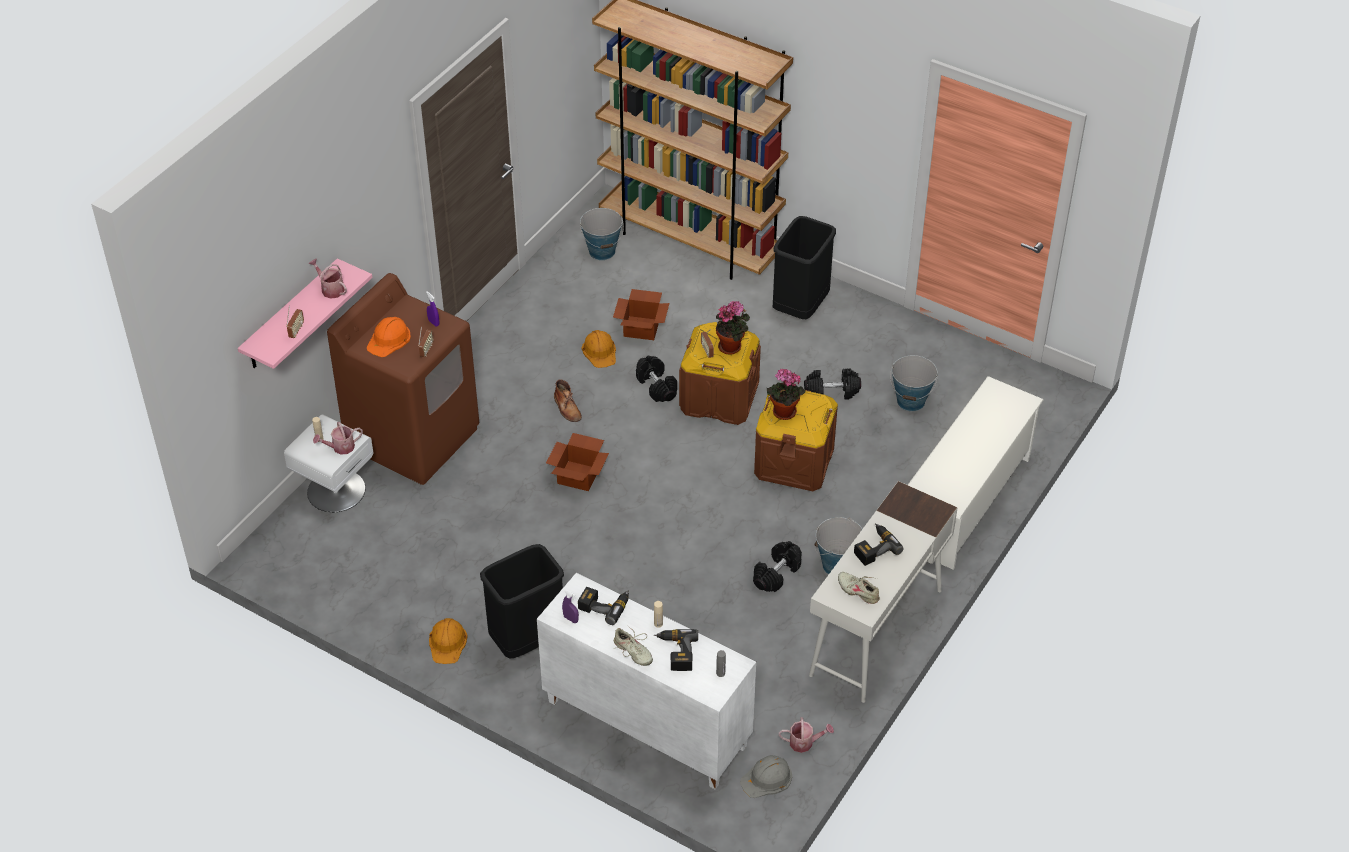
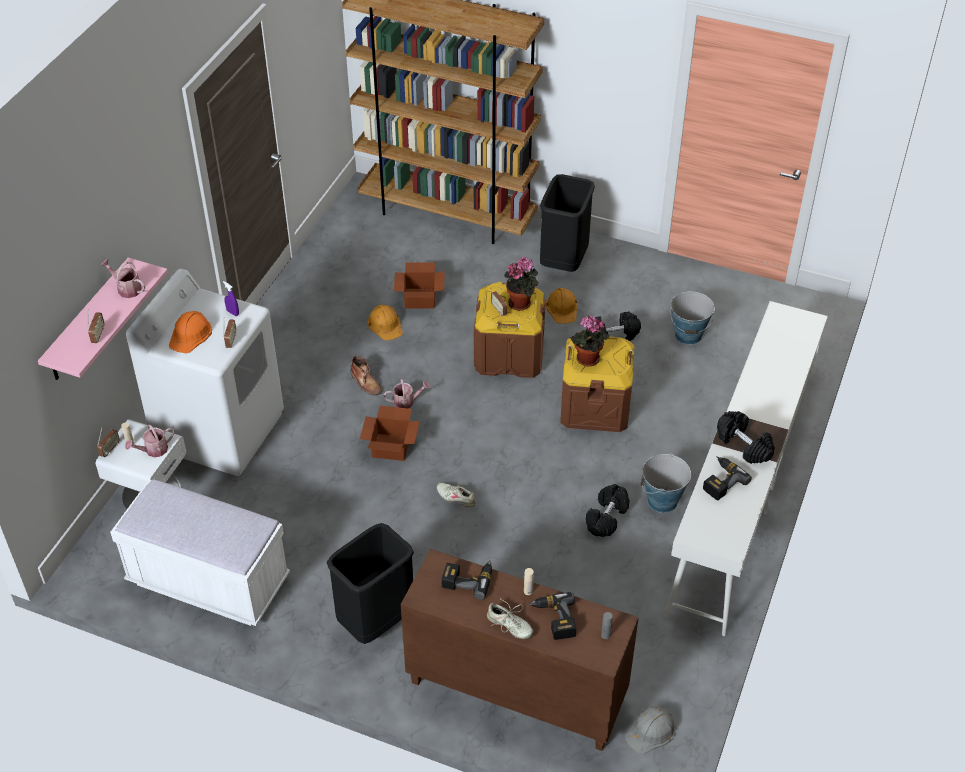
camera: 10 degrees left, 0 degrees up
brown washing machine [327,273,479,485] -> white washing machine [126,269,284,476]
orange hard hat [429,618,468,664] -> orange hard hat moved to [545,288,578,324]
white cabinet [537,573,756,789] -> brown cabinet [401,549,639,751]
purple spray bottle [562,590,579,623] -> none
bucket [580,208,624,260] -> none
black dumbbell [636,356,677,402] -> black dumbbell moved to [717,411,775,464]
watering can [779,717,834,753] -> watering can moved to [383,379,430,408]
beige shoe [838,572,880,604] -> beige shoe moved to [437,482,476,508]
none -> radio [97,428,120,457]
none -> white bench [110,479,290,626]

